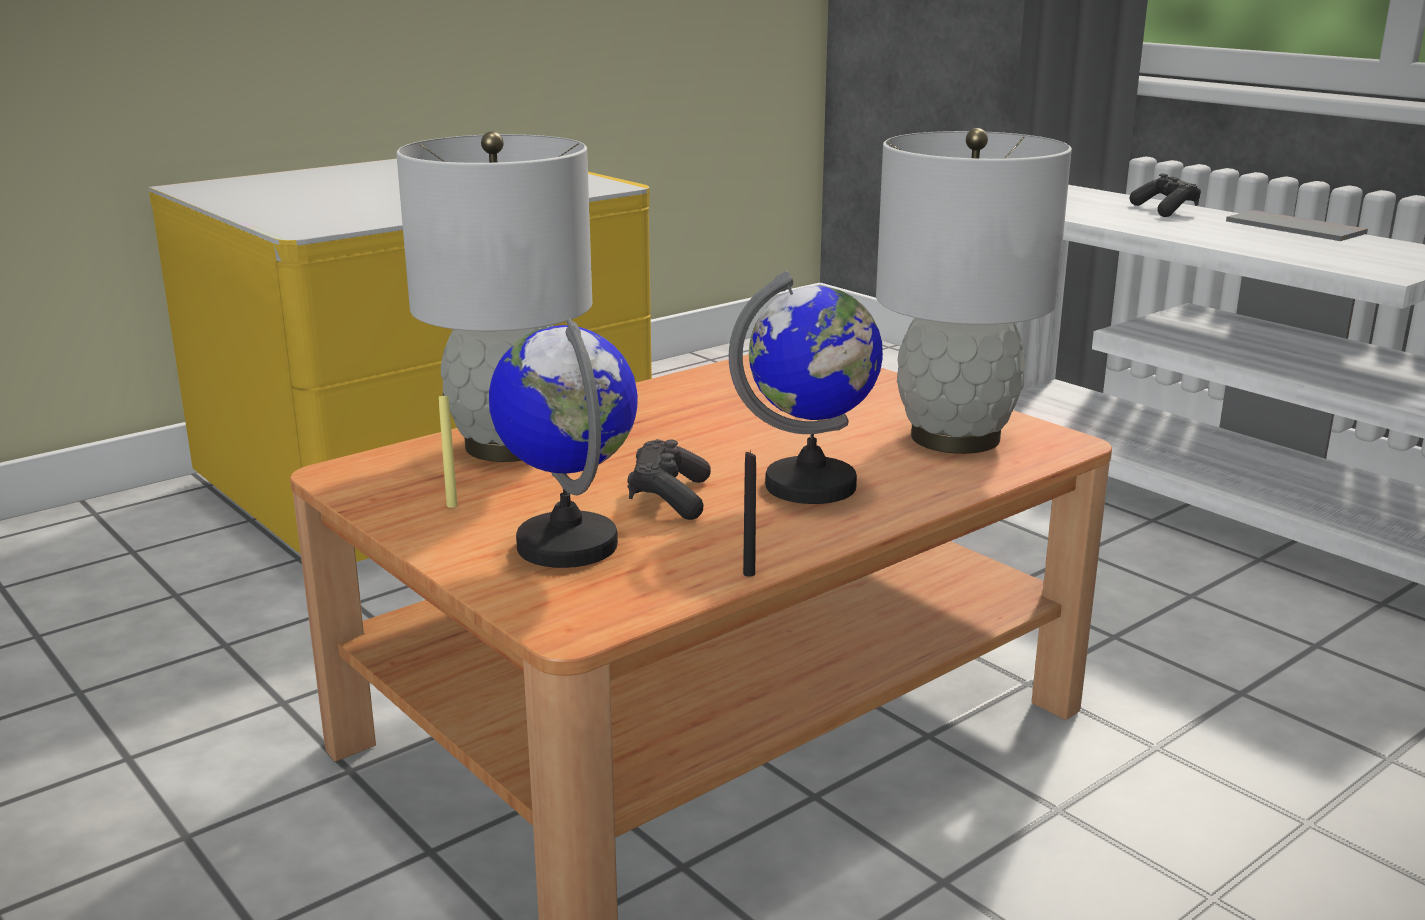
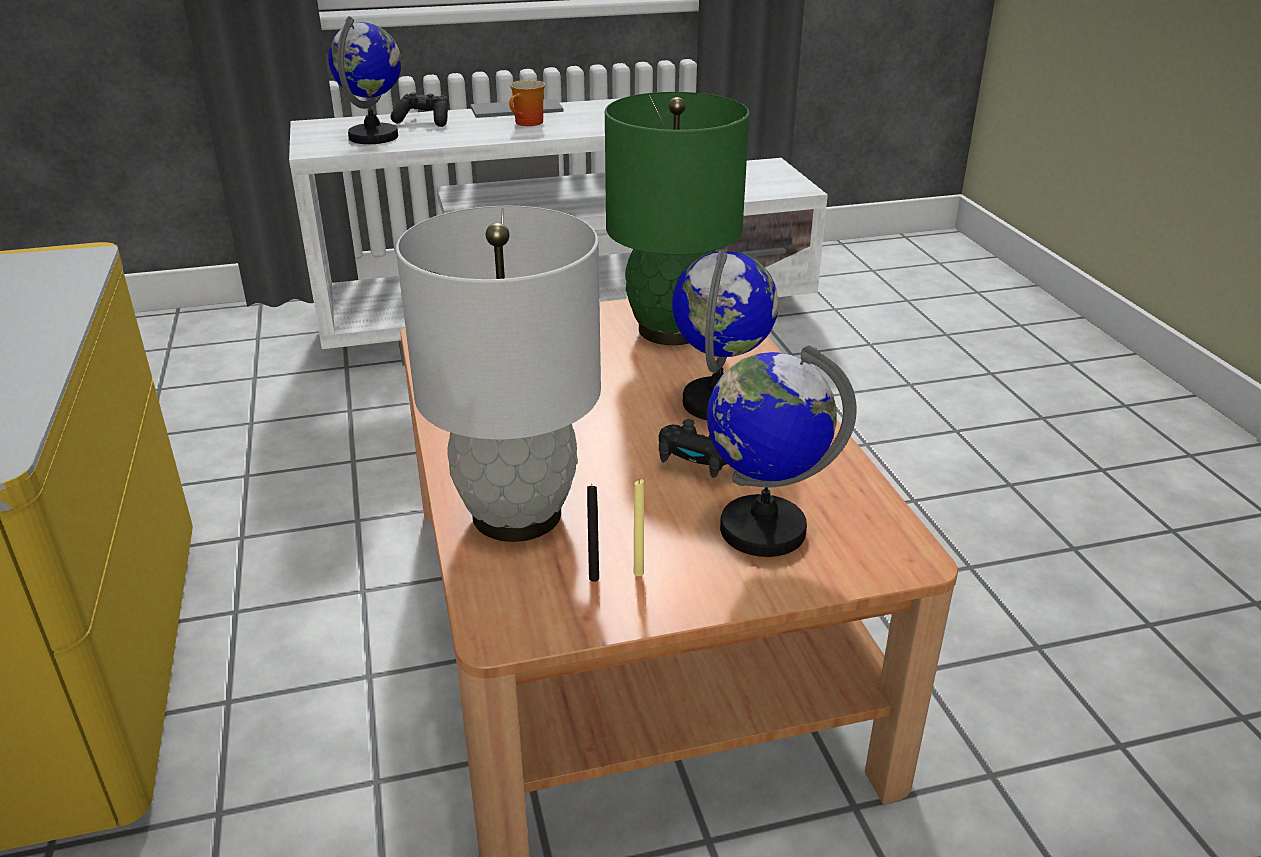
camera: 65 degrees left, 10 degrees up
black candle [743,450,756,577] -> black candle moved to [587,485,599,582]
white table lamp [876,128,1072,454] -> green table lamp [605,92,749,345]
none -> globe [328,16,401,144]
none -> mug [509,80,545,126]

